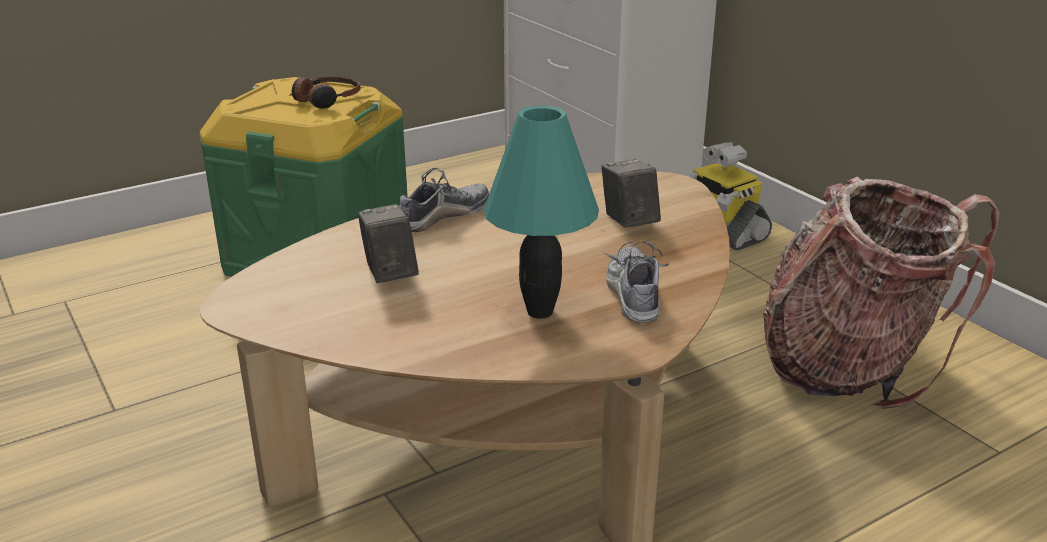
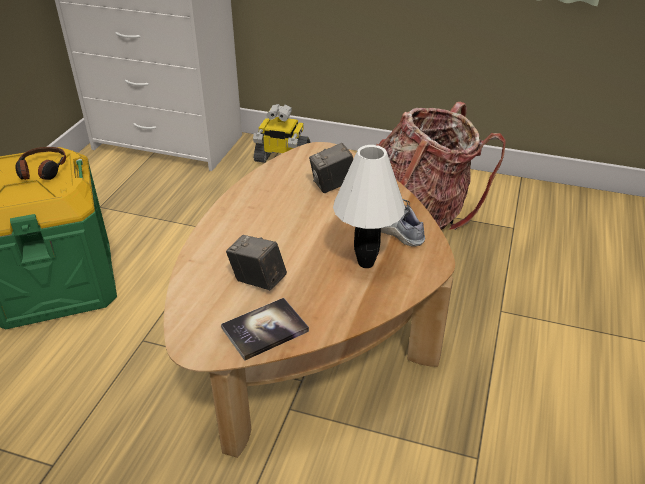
camera: 40 degrees left, 10 degrees up
shoe [400,168,489,232] -> none
turquoise table lamp [483,106,599,319] -> white table lamp [333,145,405,268]
camera [602,159,661,228] -> camera turned 60 degrees counterclockwise [309,143,353,193]
none -> book [221,298,309,361]

